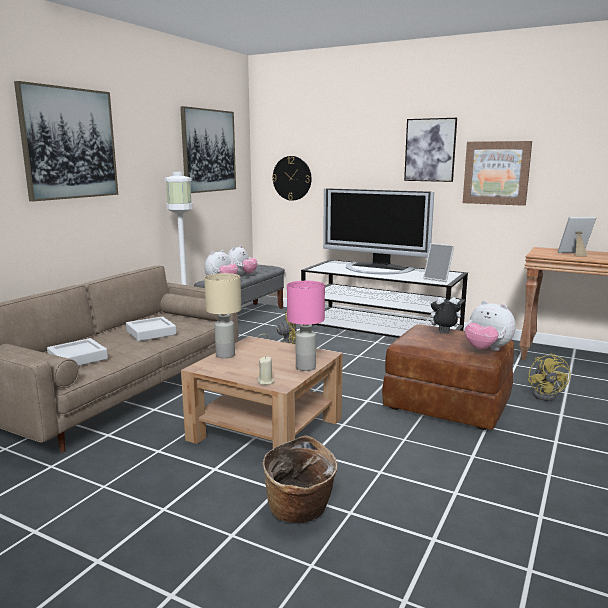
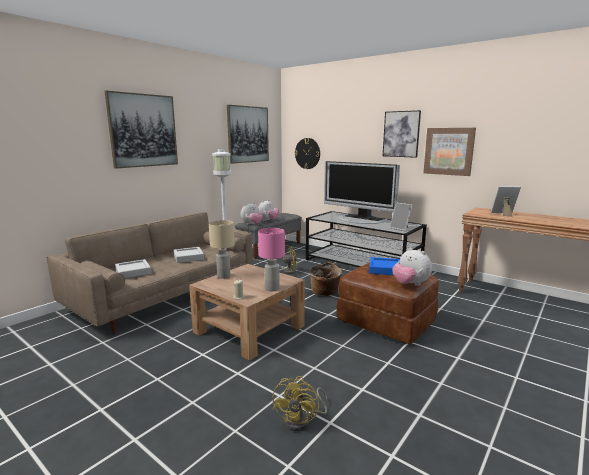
camera: 10 degrees right, 0 degrees up
basket [263,436,337,523] -> basket moved to [310,262,342,296]
plush toy [426,297,461,333] -> blue tray [369,257,400,275]
yellow fan [528,353,570,401] -> yellow fan moved to [273,376,328,431]

